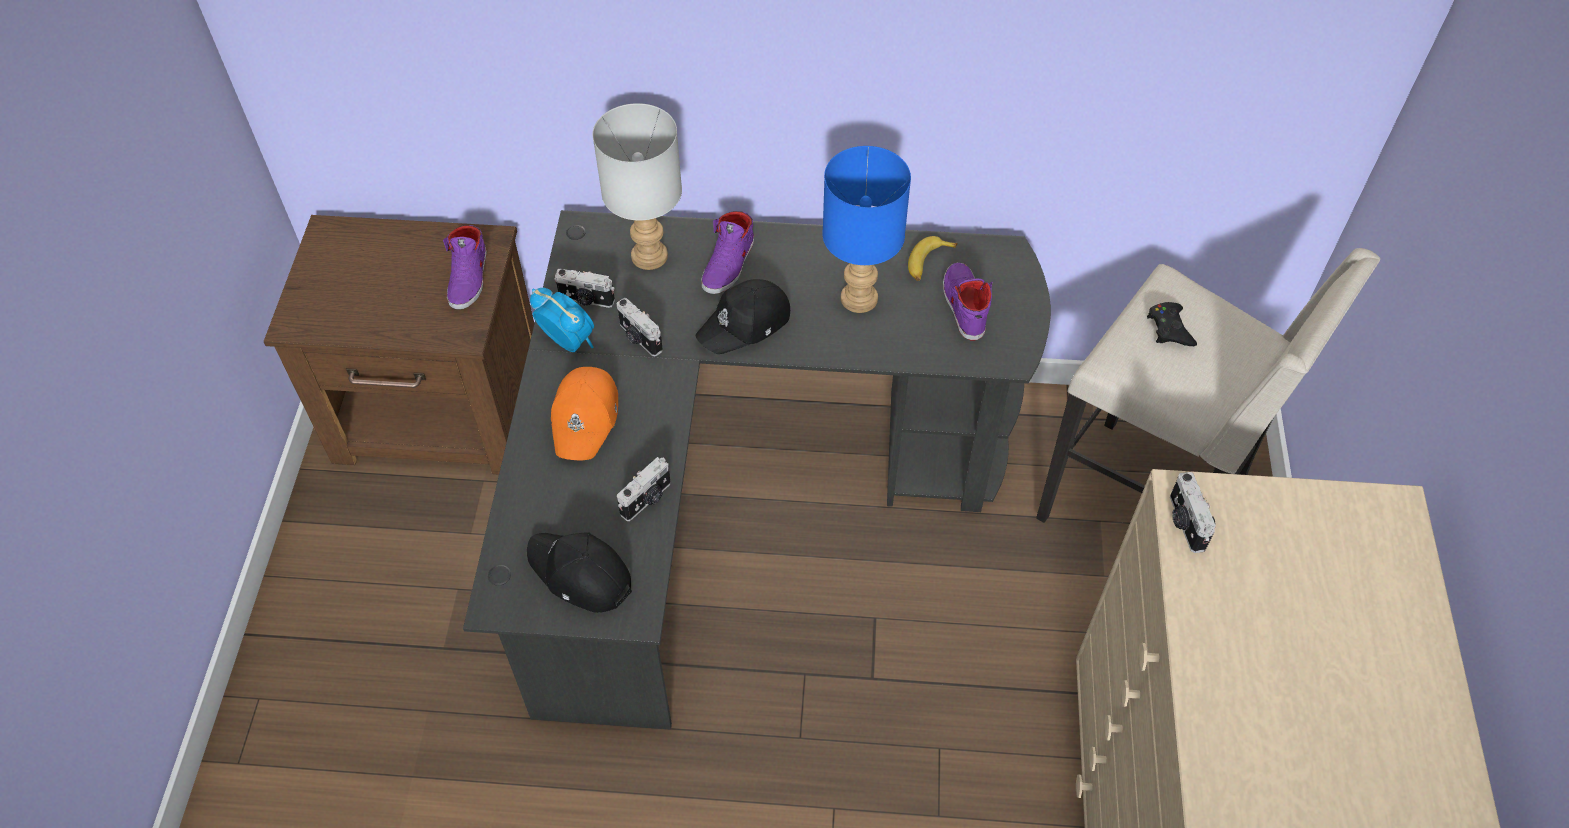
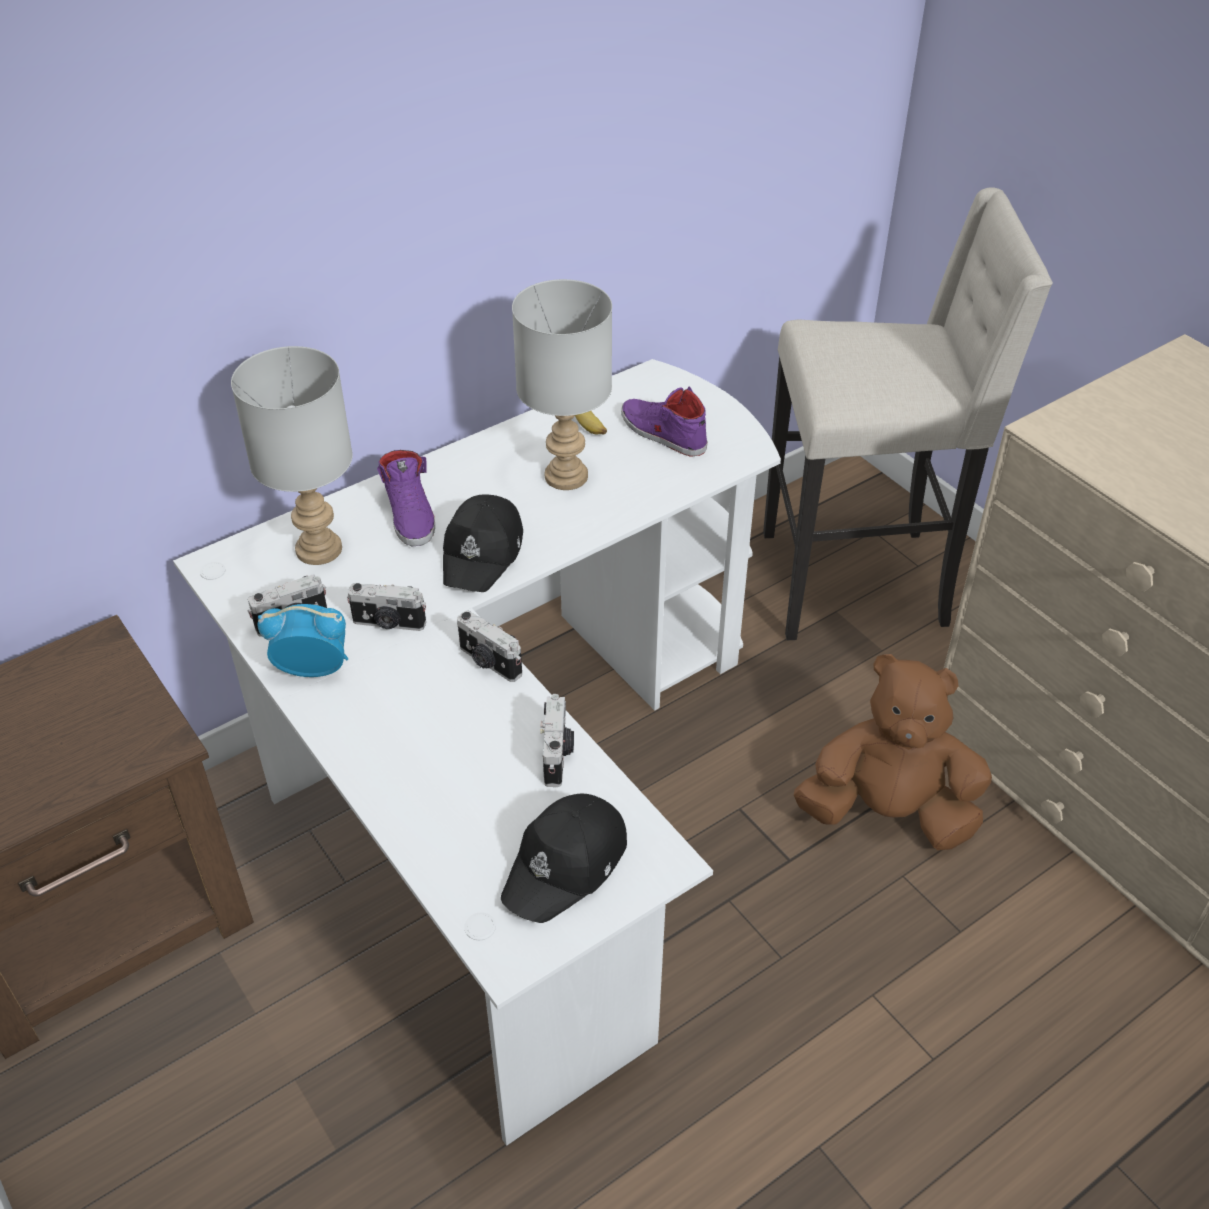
camera: 40 degrees left, 10 degrees down
purple shoe [443,225,487,310] -> none
black desk [463,210,1051,730] -> white desk [173,359,781,1146]
black cap [527,532,632,613] -> black cap turned 45 degrees counterclockwise [501,794,627,923]
orange cap [551,367,618,461] -> none
blue table lamp [822,146,911,313] -> grey table lamp [512,279,612,490]
black game controller [1147,302,1197,346] -> none
camera [1170,472,1216,553] -> camera moved to [457,610,522,682]
none -> brown plush toy [794,654,992,850]

